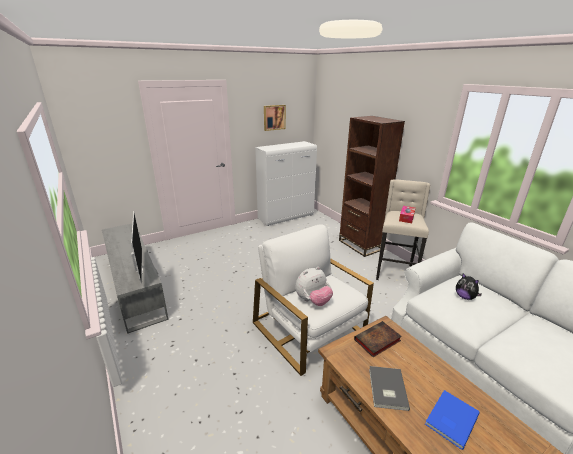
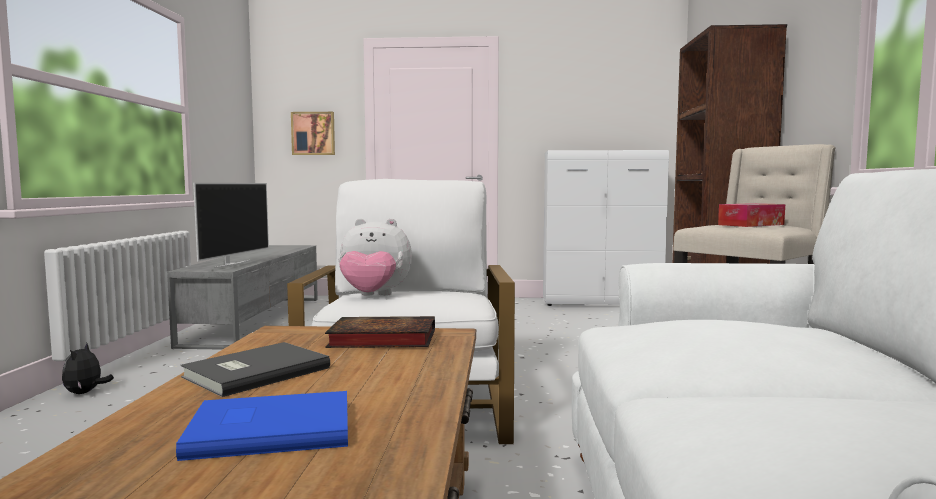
camera: 35 degrees right, 20 degrees down
picture [264,105,286,131] -> picture moved to [291,112,335,155]
plush toy [456,273,482,300] -> plush toy moved to [62,343,114,394]

